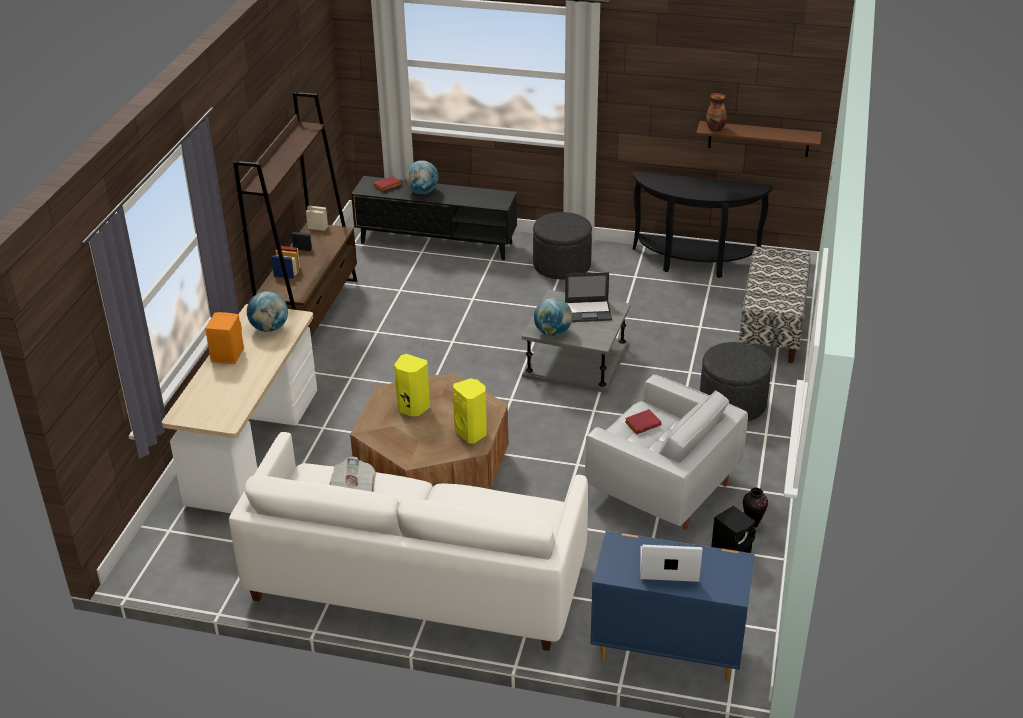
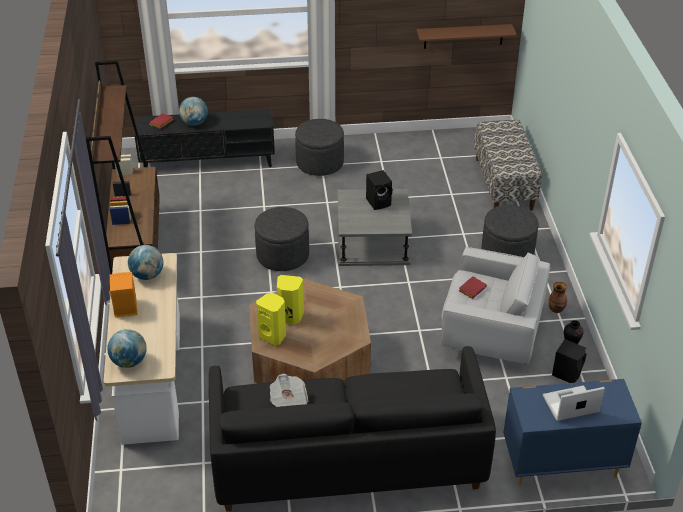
camera: 20 degrees left, 5 degrees up
white sofa [229,432,588,651] -> black sofa [209,346,496,512]
yellow speaker [453,378,487,444] -> yellow speaker moved to [256,293,286,346]
globe [534,298,572,336] -> globe moved to [107,329,147,368]
laptop [565,272,612,322] -> black speaker [366,170,393,210]
black console table [632,171,773,278] -> none
vase [706,93,727,131] -> vase moved to [548,281,567,313]
none -> grey ottoman [254,207,309,271]

